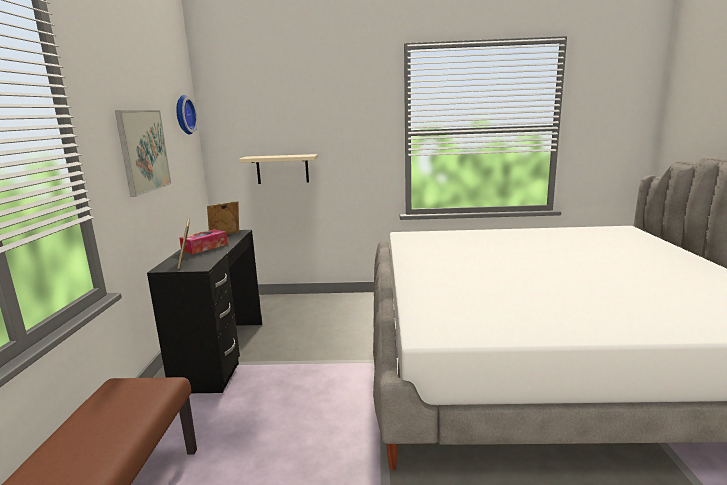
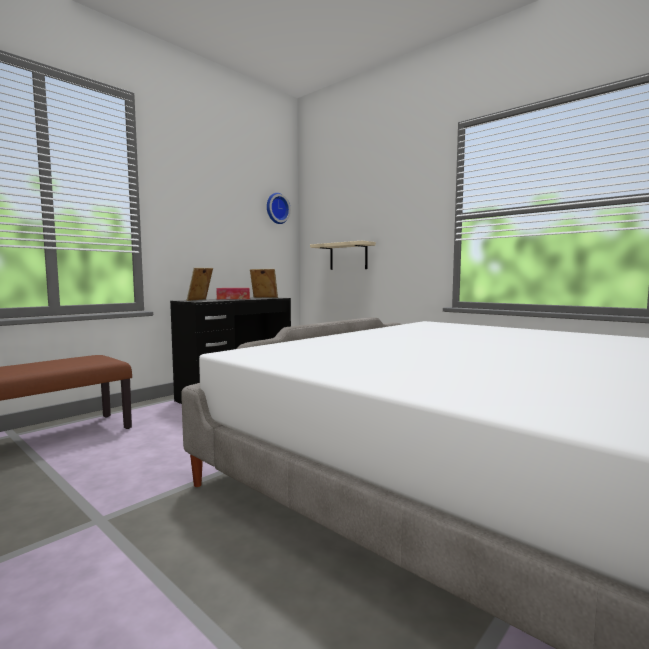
camera: 40 degrees right, 10 degrees down
picture [115,110,171,197] -> none

